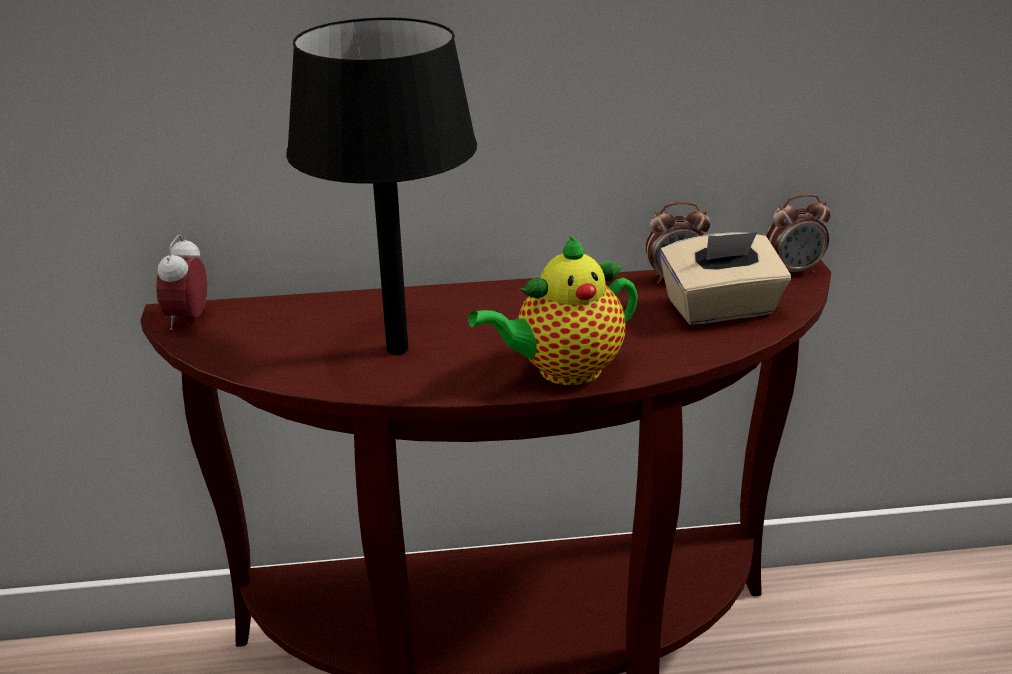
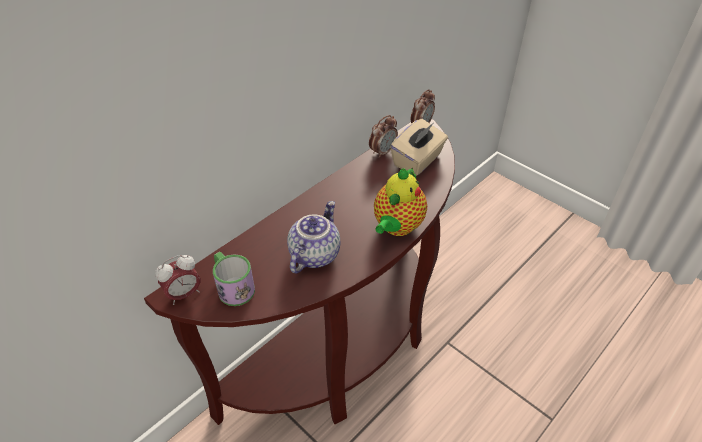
camera: 40 degrees left, 15 degrees up
alarm clock [156,235,207,330] -> alarm clock turned 90 degrees counterclockwise [155,255,200,305]
black table lamp [286,18,477,355] -> teapot [287,201,340,273]
none -> mug [213,252,255,306]

